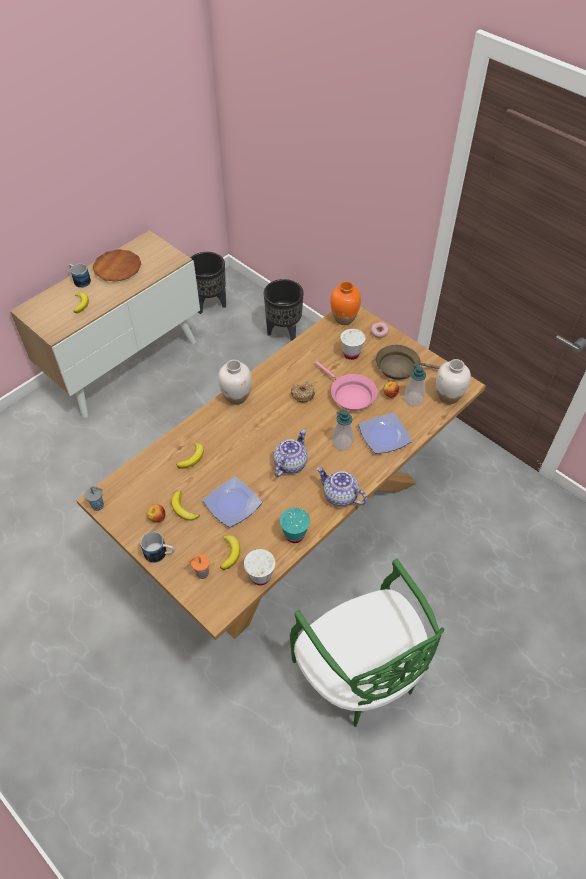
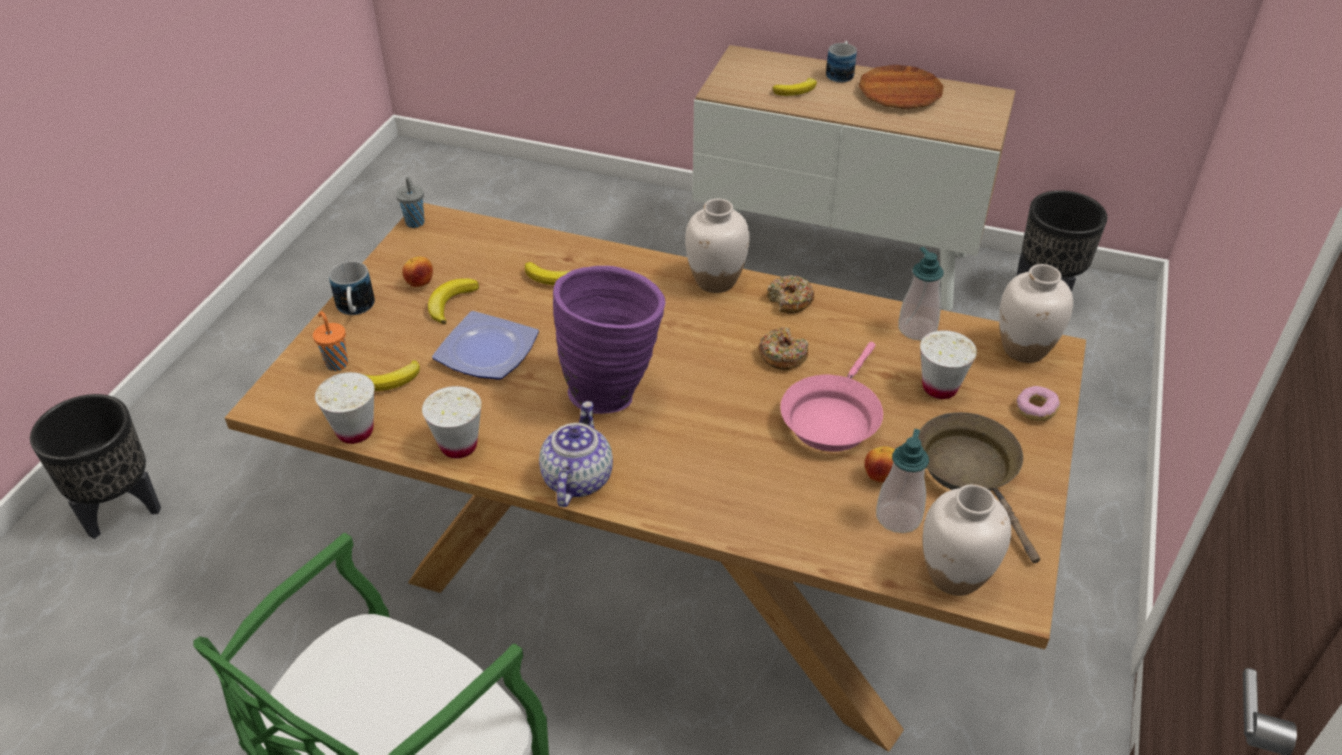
camera: 65 degrees right, 10 degrees down
black planter [264,279,304,341] -> black planter moved to [30,394,161,539]
teapot [273,430,308,477] -> purple vase [553,266,665,414]
turquoise cup [280,508,310,543] -> white cup [422,386,482,459]
orange vase [330,281,361,325] -> white vase [999,264,1073,363]
soap dispenser [332,410,353,450] -> soap dispenser moved to [898,247,944,340]
plate [359,413,412,454] -> none
none -> donut [767,275,814,313]

